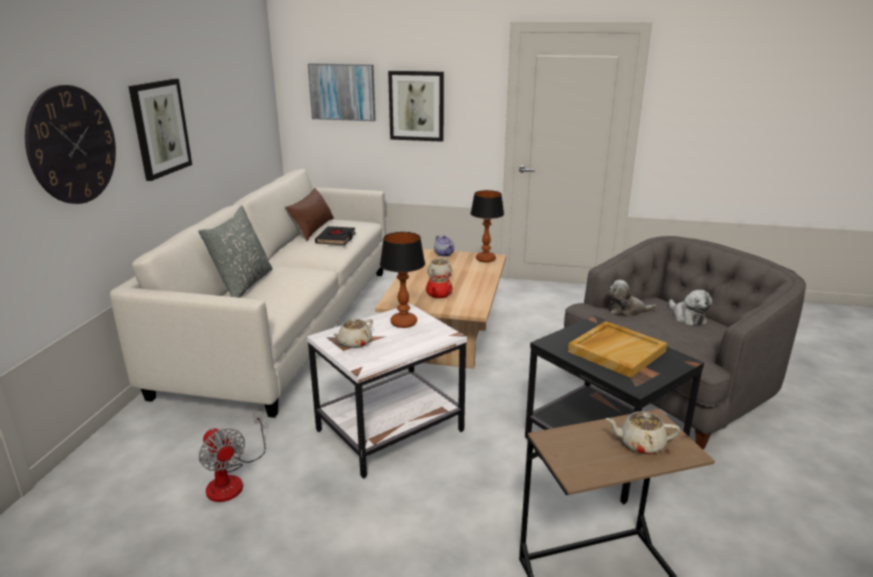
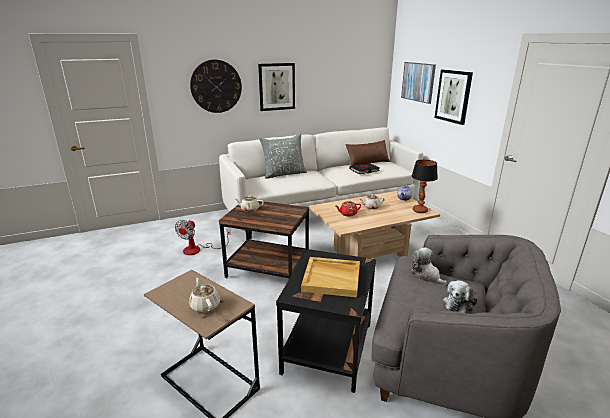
camera: 55 degrees right, 0 degrees up
white side table [307,304,467,479] -> brown side table [219,201,309,279]
table lamp [380,232,425,328] -> none

